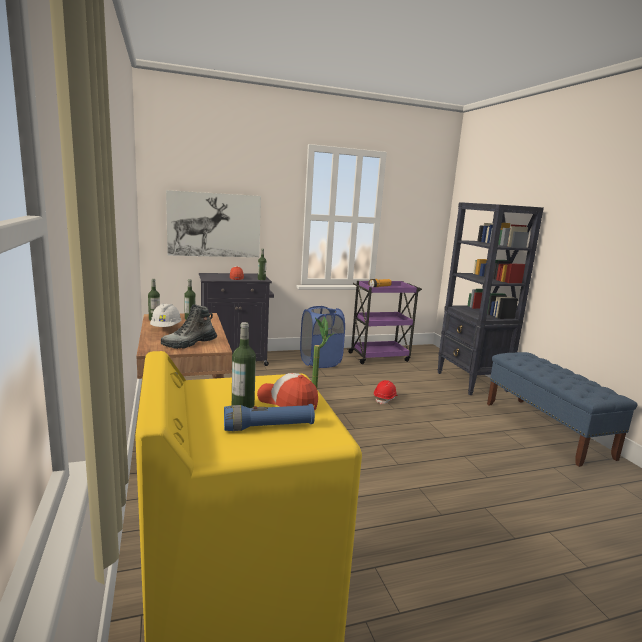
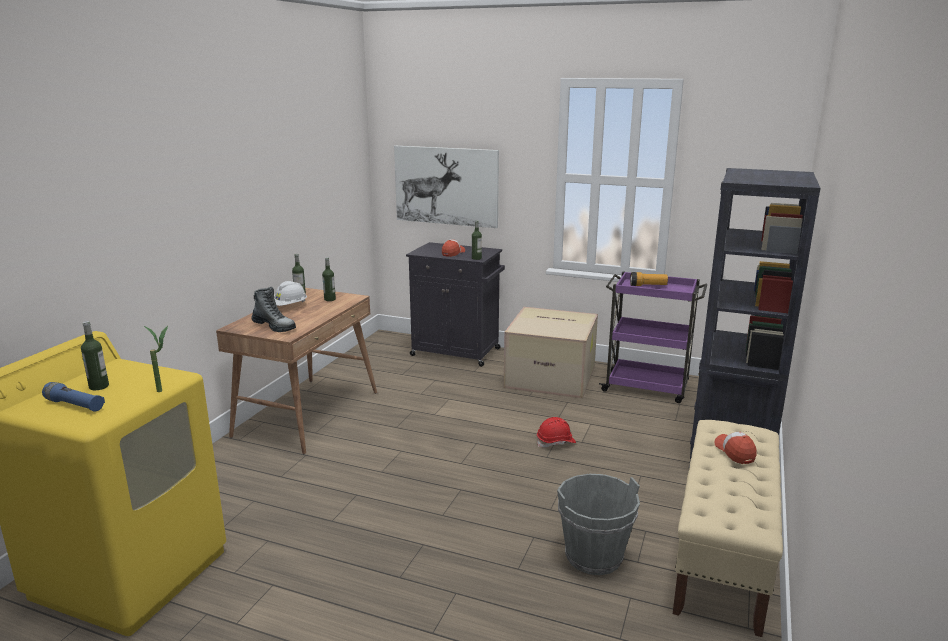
camera: 40 degrees right, 5 degrees up
boot [161,304,217,349] -> boot turned 150 degrees counterclockwise [251,287,296,332]
cap [257,373,318,410] -> cap moved to [715,432,757,464]
blue laundry basket [300,306,345,368] -> cardboard box [504,307,598,399]
blue bench [487,352,637,467] -> beige bench [673,420,783,637]
none -> grey bucket [557,474,640,575]

